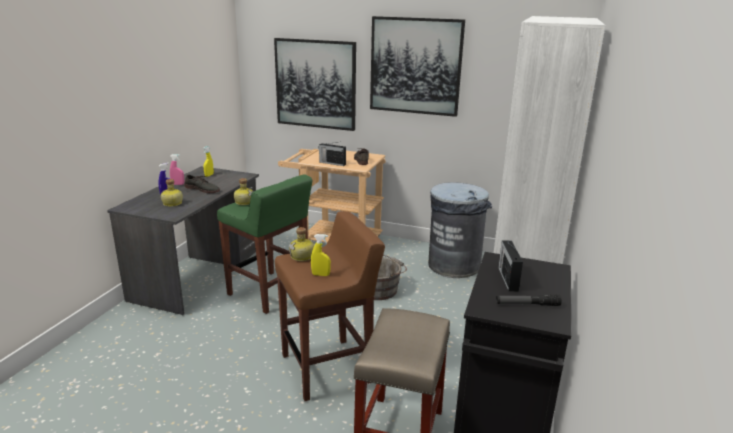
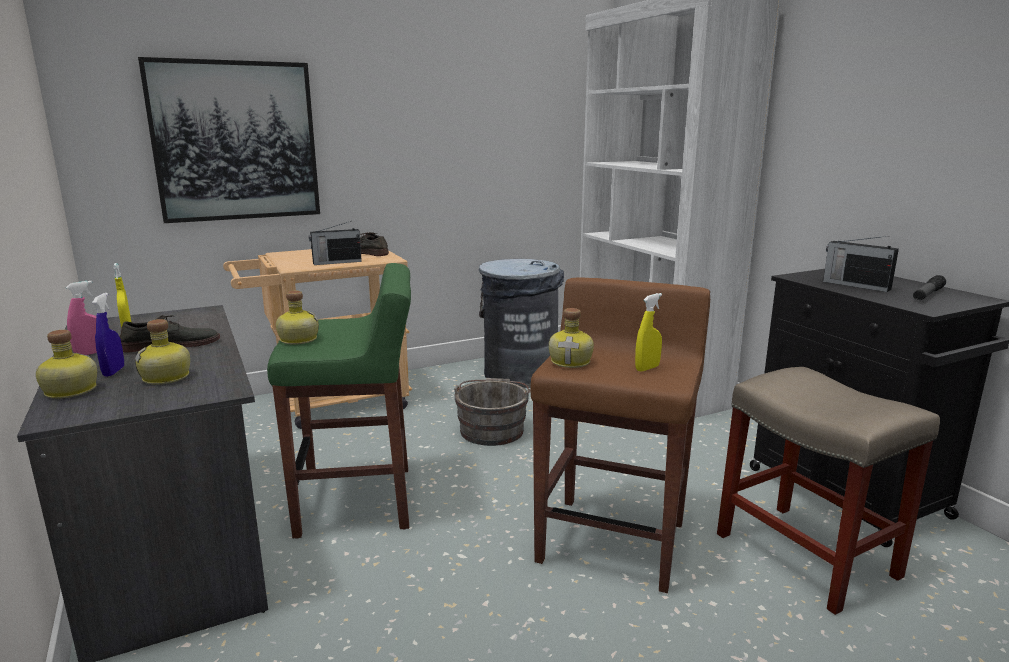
camera: 45 degrees left, 5 degrees down
picture [370,16,465,117] -> none
none -> bottle [36,330,97,399]

